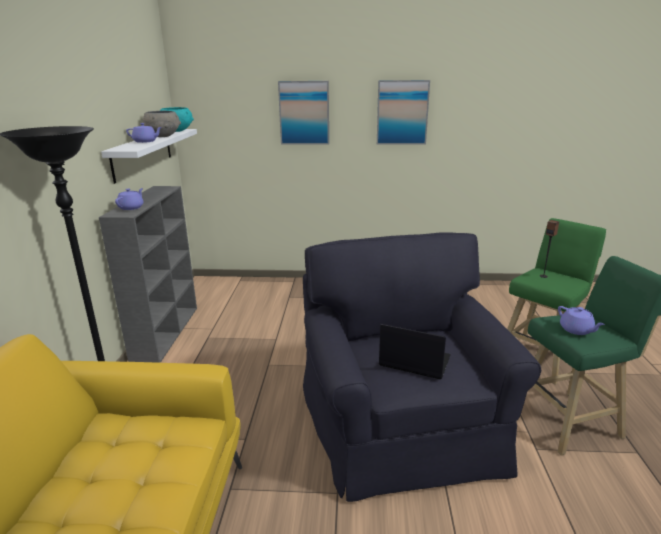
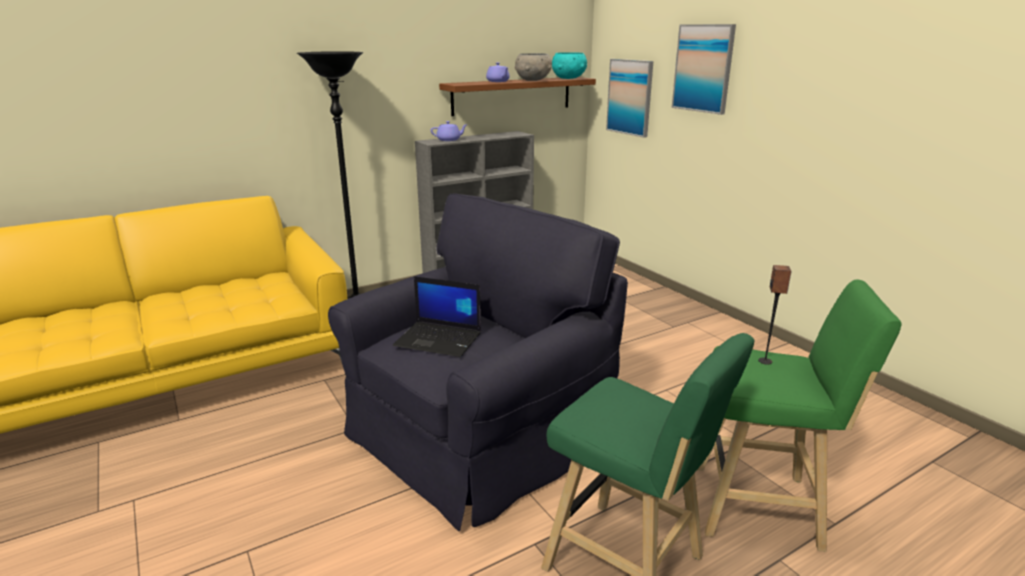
camera: 55 degrees right, 0 degrees up
white shelf [101,129,197,184] -> brown shelf [439,77,596,116]
picture [377,80,430,145] -> picture moved to [606,59,654,138]
laptop [379,324,451,379] -> laptop turned 120 degrees clockwise [393,276,481,357]
purple teapot [558,306,605,335] -> none

